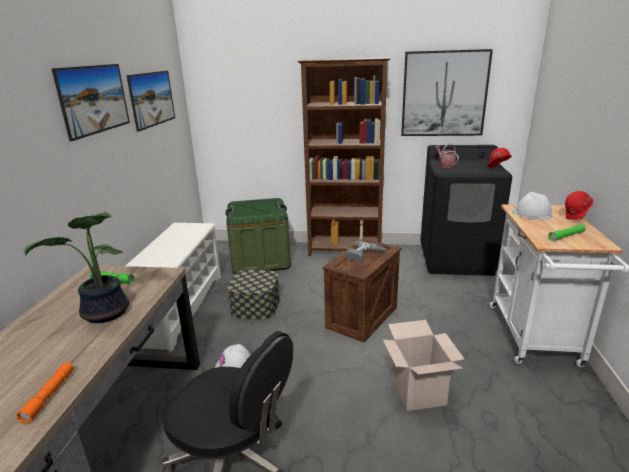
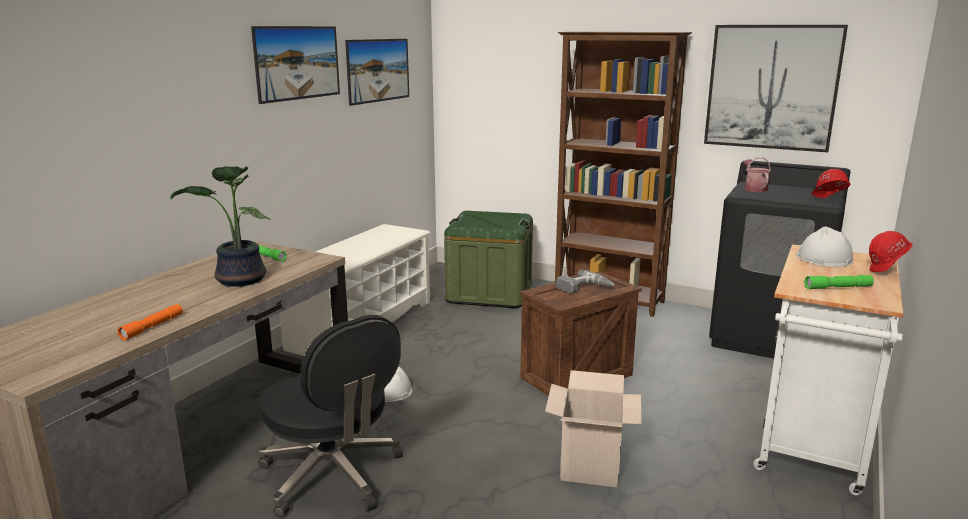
camera: 20 degrees right, 5 degrees down
storage box [227,270,280,320] -> none

